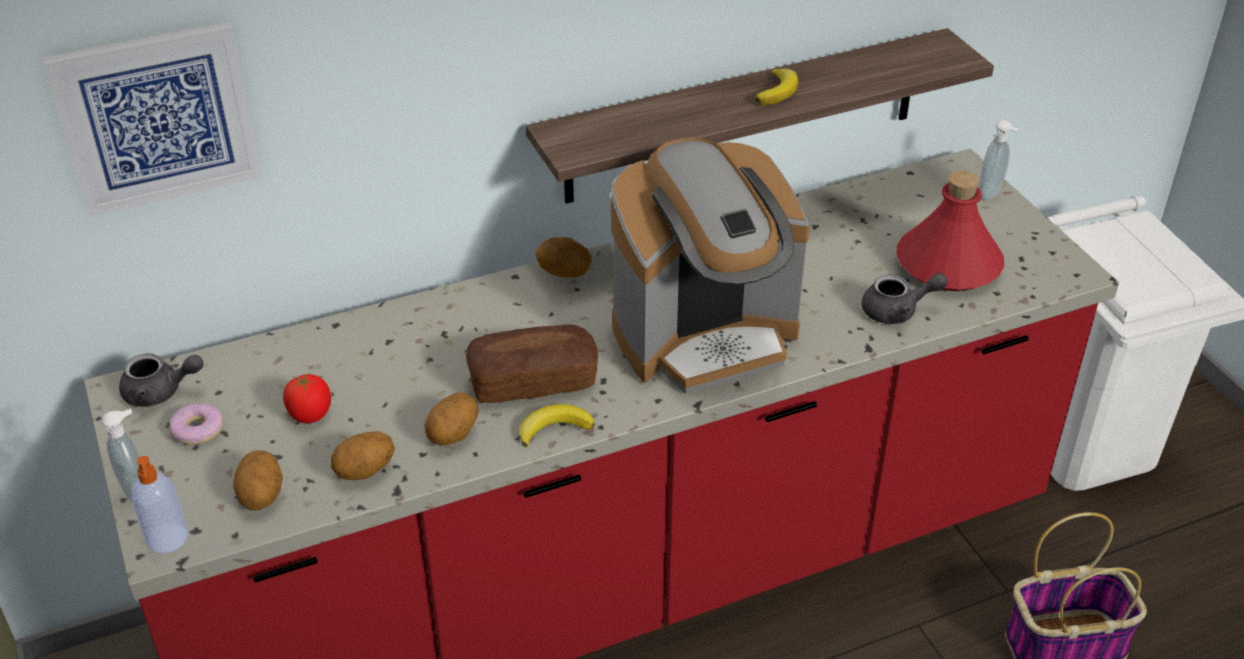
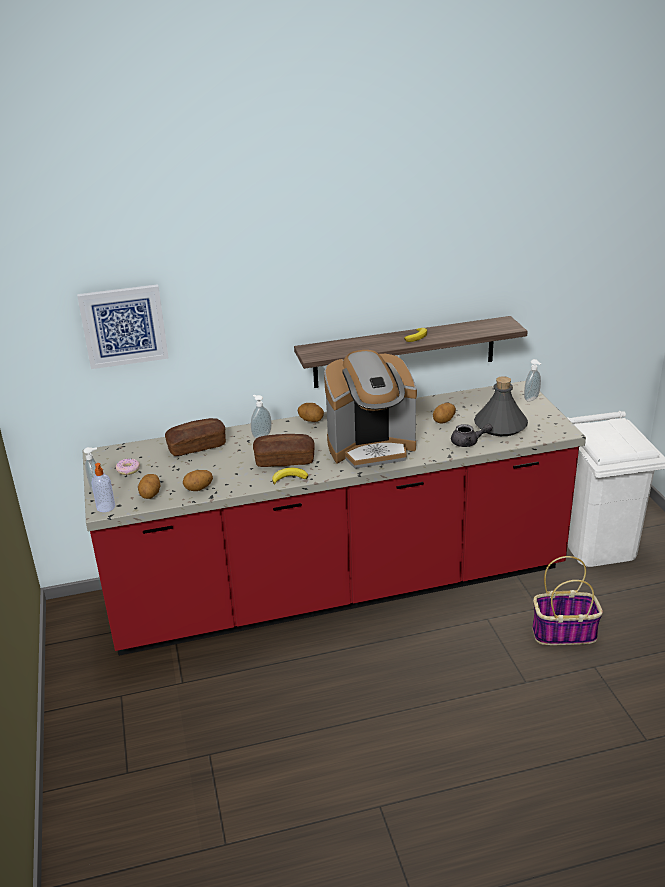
camera: 10 degrees right, 10 degrees down
grey teapot [119,353,204,407] -> none
tomato [283,373,331,423] -> none
potato [424,393,479,445] -> potato moved to [433,403,456,423]
red bottle [896,171,1004,291] -> grey bottle [474,376,528,436]
none -> bread [165,418,226,456]
none -> soap dispenser [251,395,272,438]

